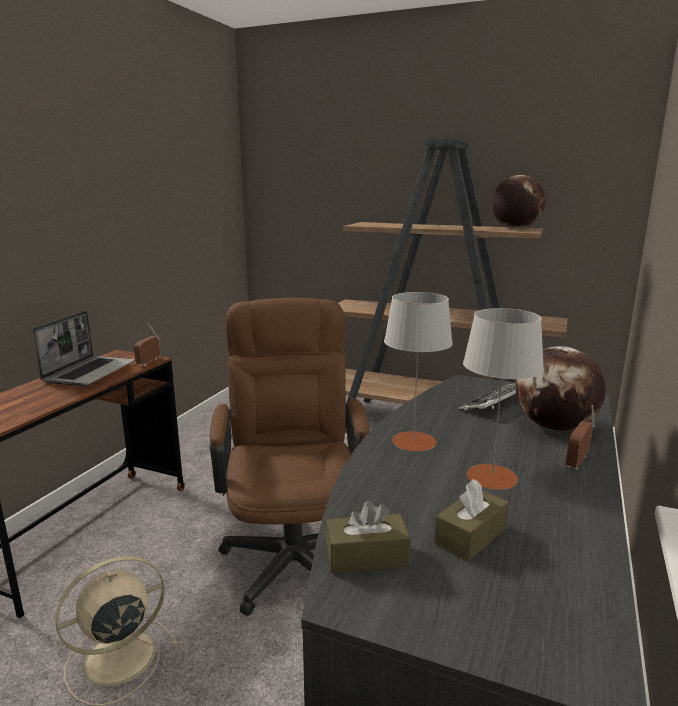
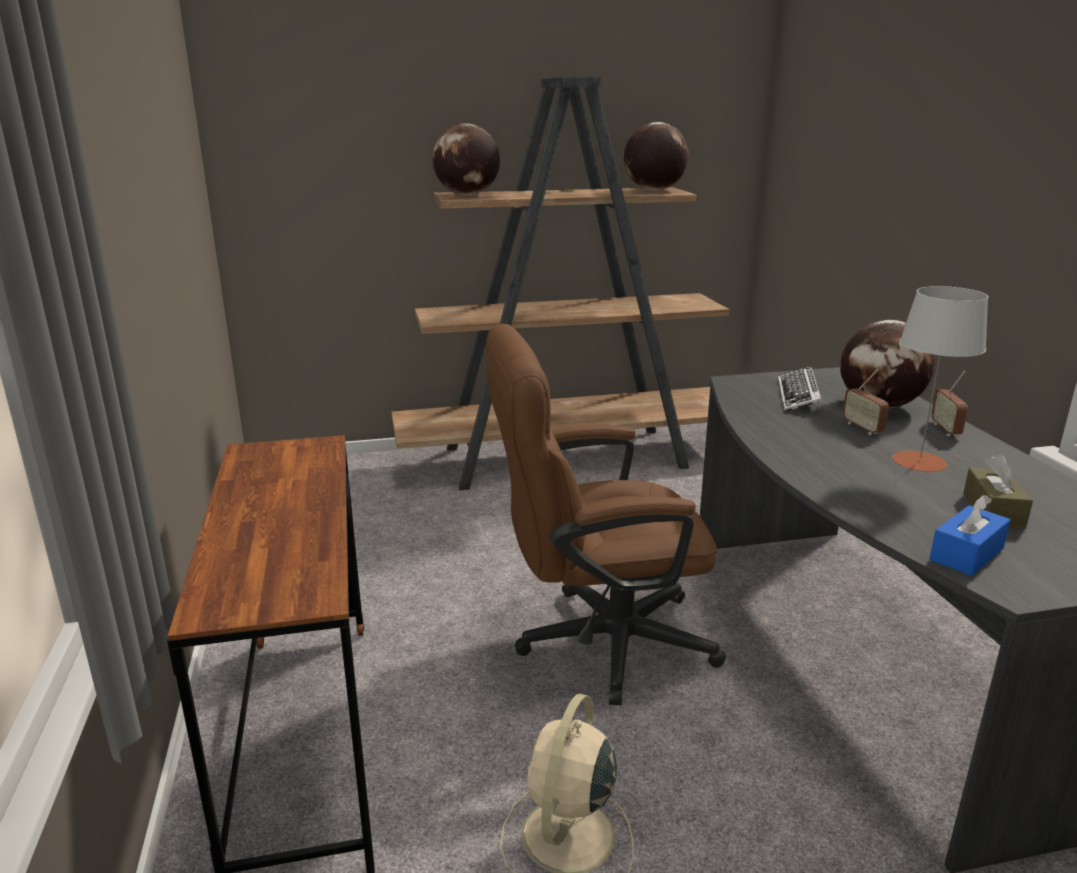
camera: 35 degrees left, 5 degrees up
laptop [32,310,135,386] -> none
radio [134,323,160,366] -> radio moved to [843,369,889,435]
brown office chair [209,298,370,616] -> brown office chair turned 60 degrees counterclockwise [486,324,726,705]
brown tissue box [326,501,411,574] -> blue tissue box [929,495,1010,576]
grey table lamp [384,292,453,451] -> none
none -> globe [432,123,500,195]

